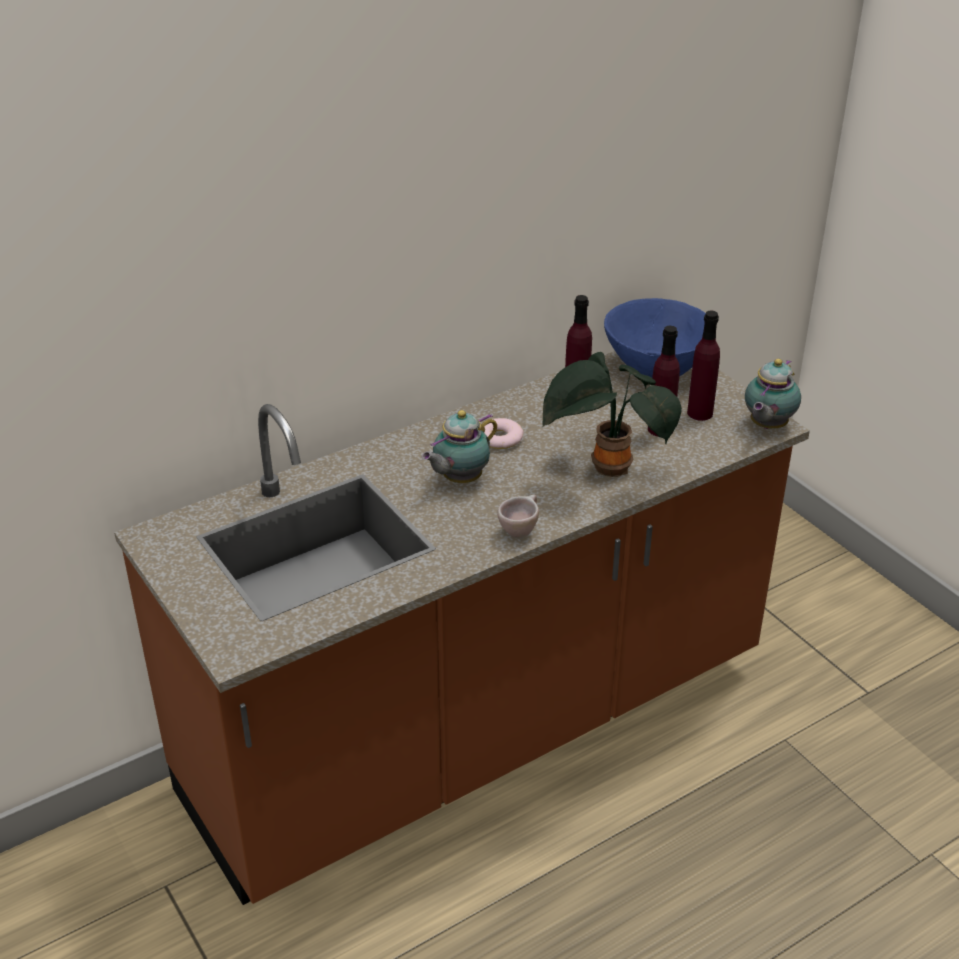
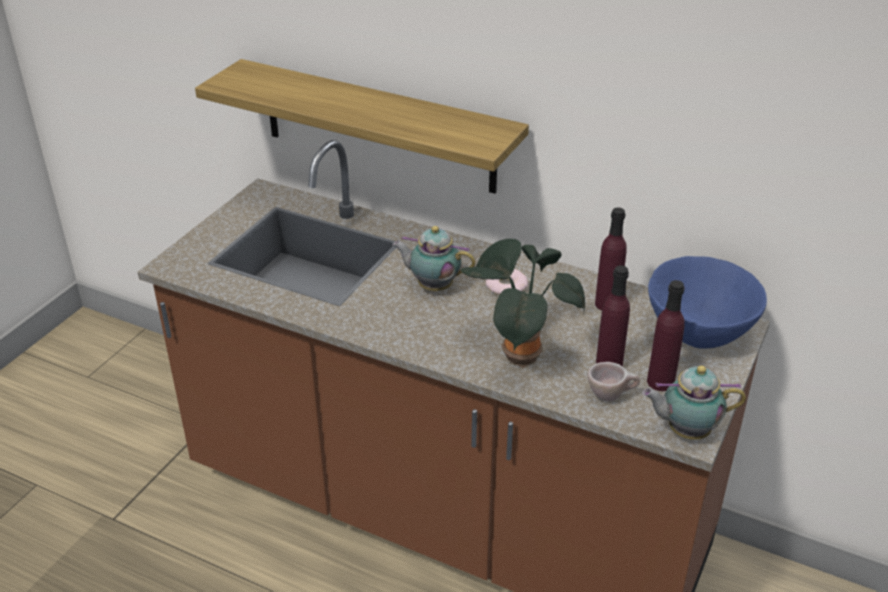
camera: 60 degrees right, 0 degrees up
beige cup [498,494,539,538] -> beige cup moved to [588,362,640,402]
none -> shelf [195,59,529,194]

